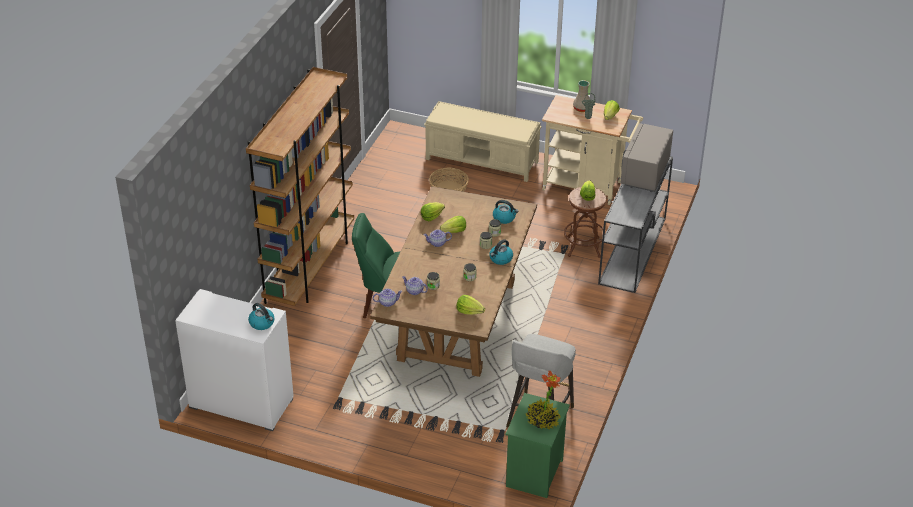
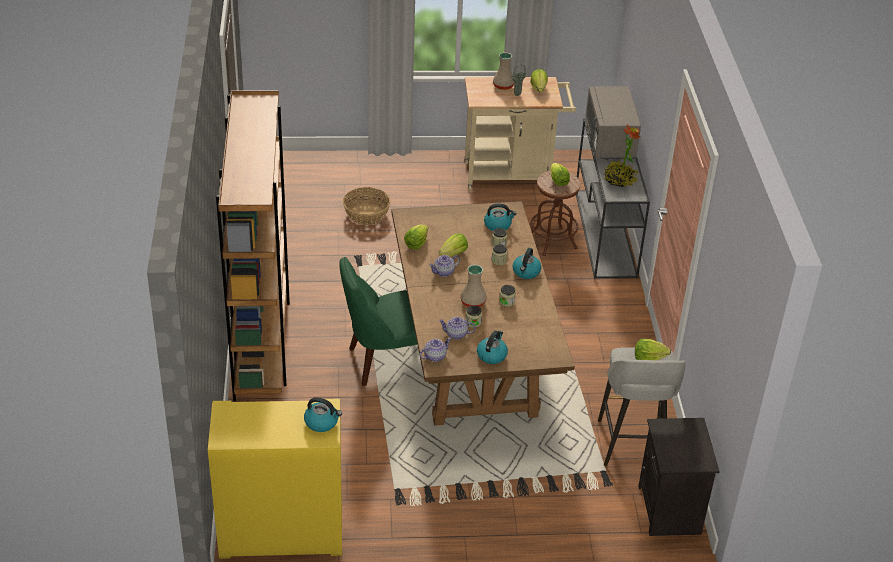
camera: 25 degrees left, 0 degrees up
white cabinet [175,289,294,431] -> yellow cabinet [208,399,342,559]
beige bench [424,101,542,182] -> none
lettuce [456,295,485,315] -> lettuce moved to [635,339,671,360]
green nightstand [505,393,570,498] -> black nightstand [638,418,720,536]
potted plant [525,371,561,430] -> potted plant moved to [604,125,640,187]
none -> beige vase [460,265,487,307]
none -> kettle [477,331,508,364]

